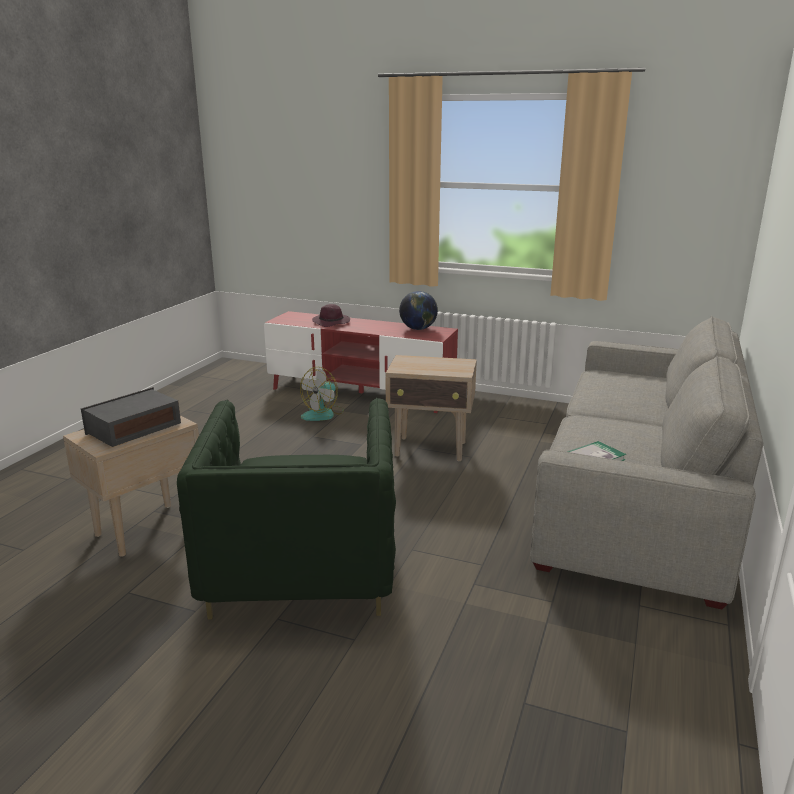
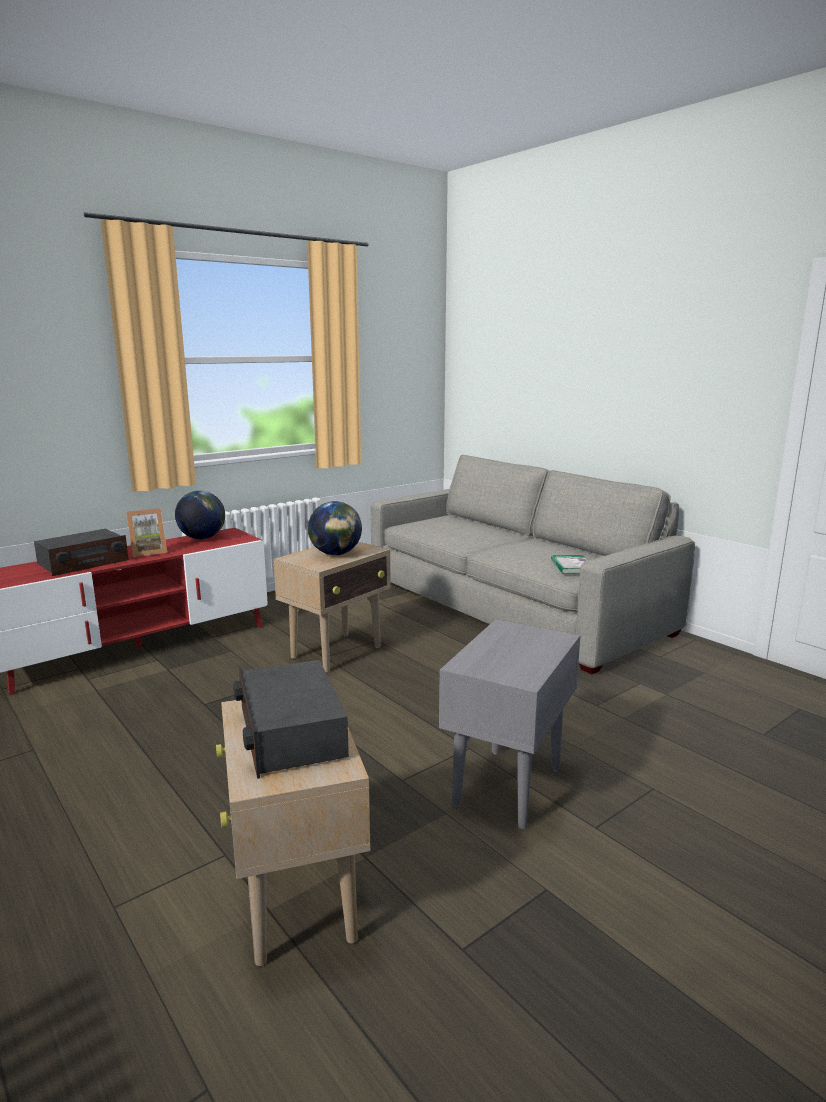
camera: 60 degrees left, 5 degrees down
green armchair [177,398,396,620] -> grey side table [439,619,581,829]
fan [300,367,344,421] -> none
purple hat [312,304,350,327] -> radio [34,529,129,576]
none -> picture frame [126,508,167,557]
none -> globe [308,501,362,556]

